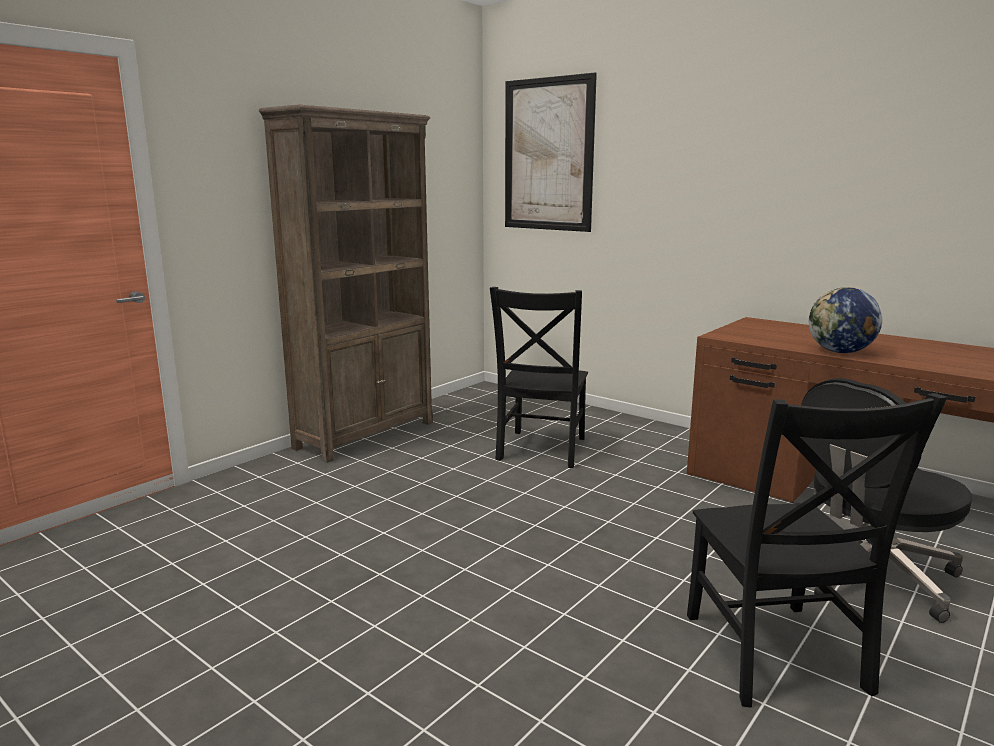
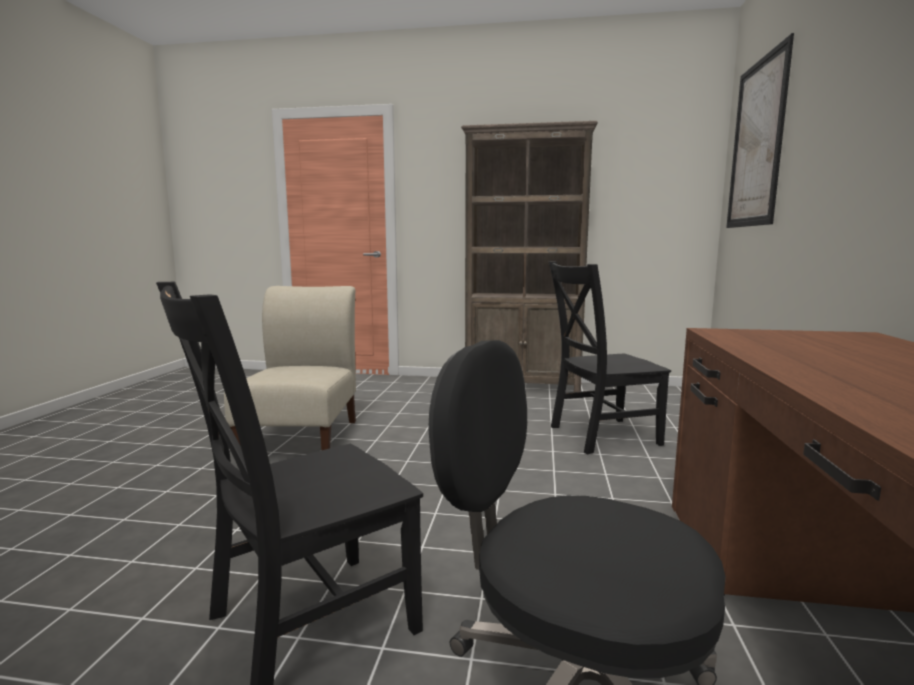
camera: 60 degrees right, 5 degrees down
globe [809,287,883,353] -> none
none -> beige chair [224,286,356,450]

